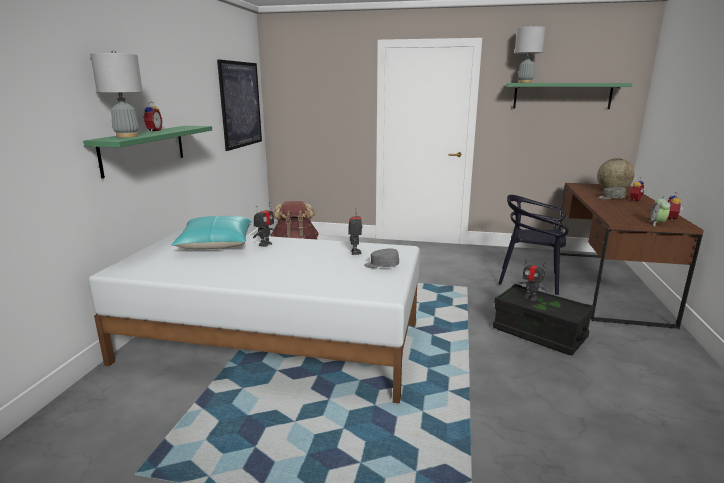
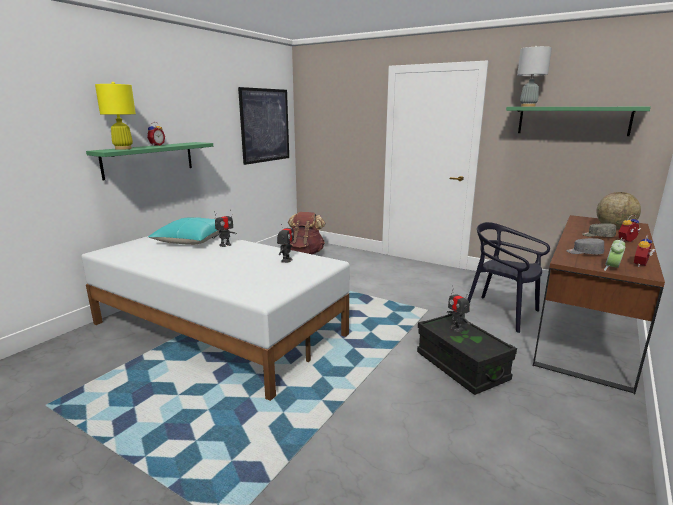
camera: 20 degrees right, 0 degrees up
grey table lamp [90,50,143,137] -> yellow table lamp [95,82,136,150]
grey cap [364,248,399,268] -> grey cap moved to [566,238,604,254]

